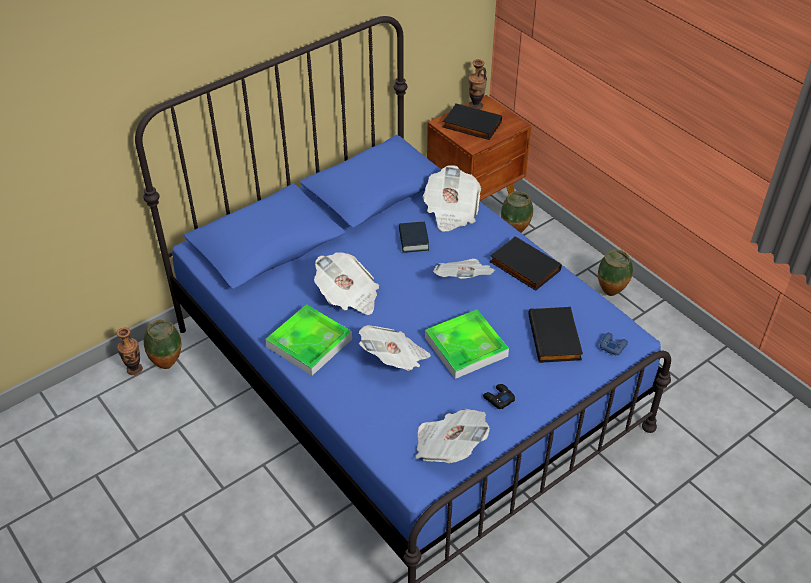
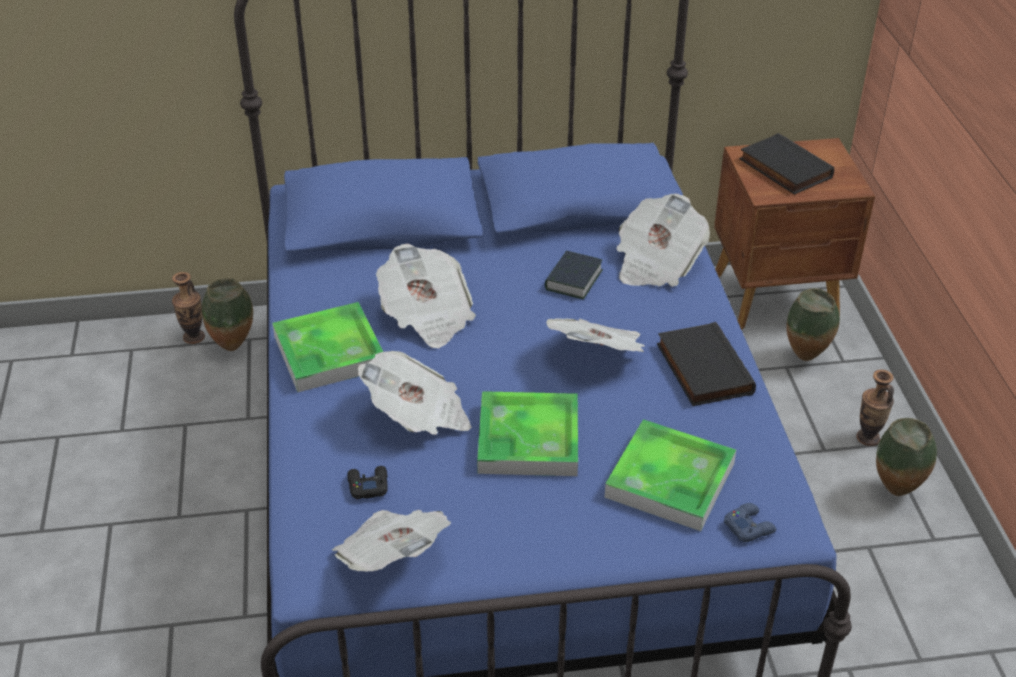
camera: 30 degrees right, 5 degrees down
vase [469,59,487,109] -> vase moved to [856,369,894,446]
black game controller [483,384,515,409] -> black game controller moved to [347,466,388,499]
black book [528,307,583,363] -> tray [604,419,736,531]

